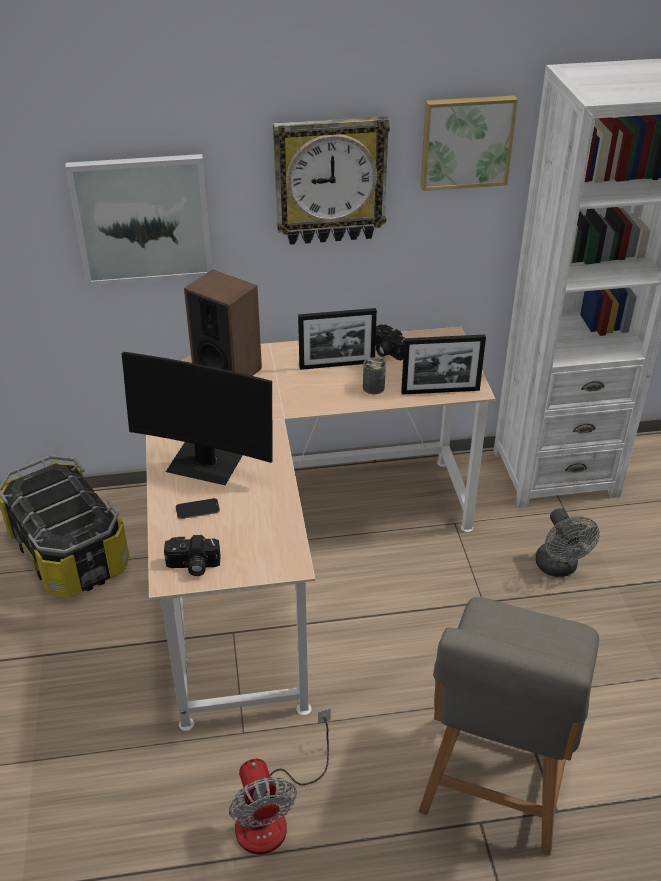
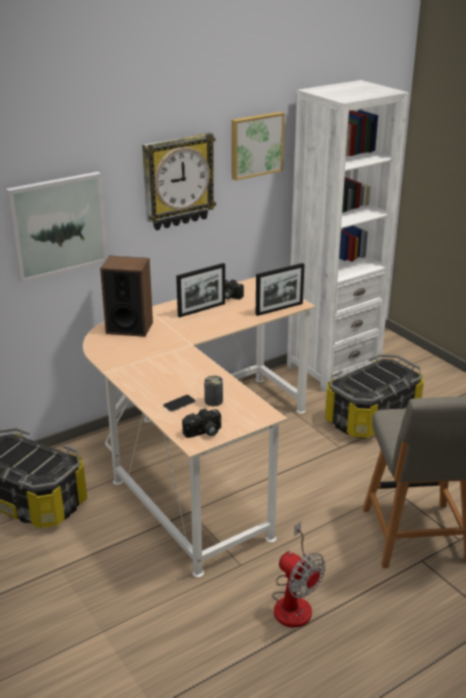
camera: 25 degrees left, 10 degrees down
monitor [122,352,272,485] -> none
can [363,357,386,394] -> can moved to [204,376,223,406]
grey fan [535,508,600,577] -> storage box [325,354,424,439]

